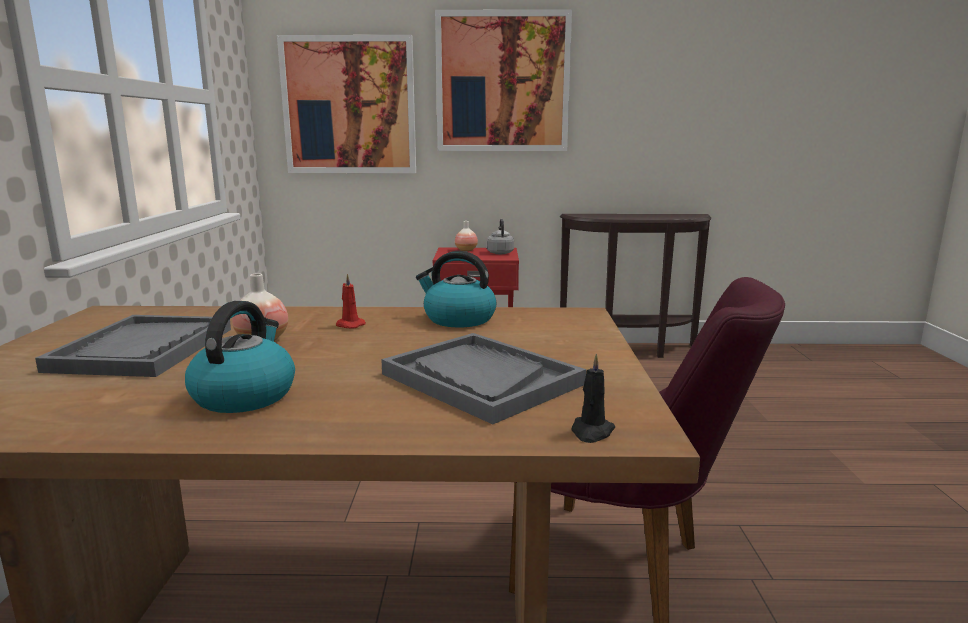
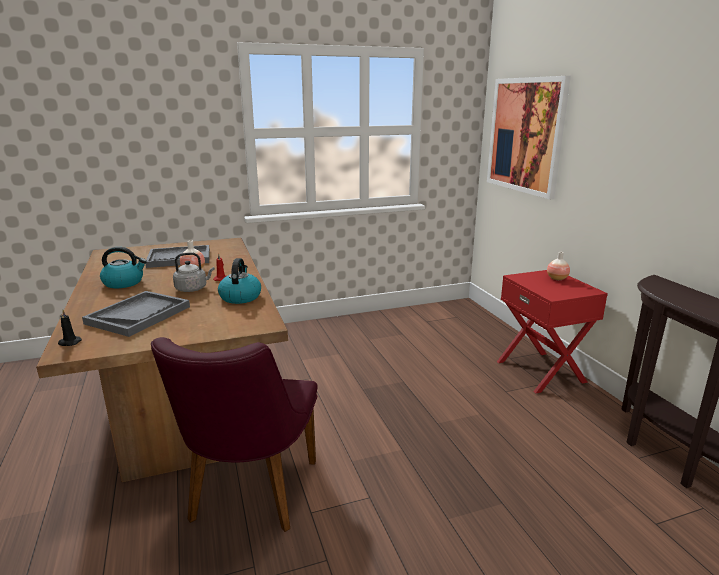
camera: 70 degrees right, 5 degrees up
picture [435,9,572,151] -> none
grey kettle [487,219,514,254] -> grey kettle moved to [173,252,215,292]

